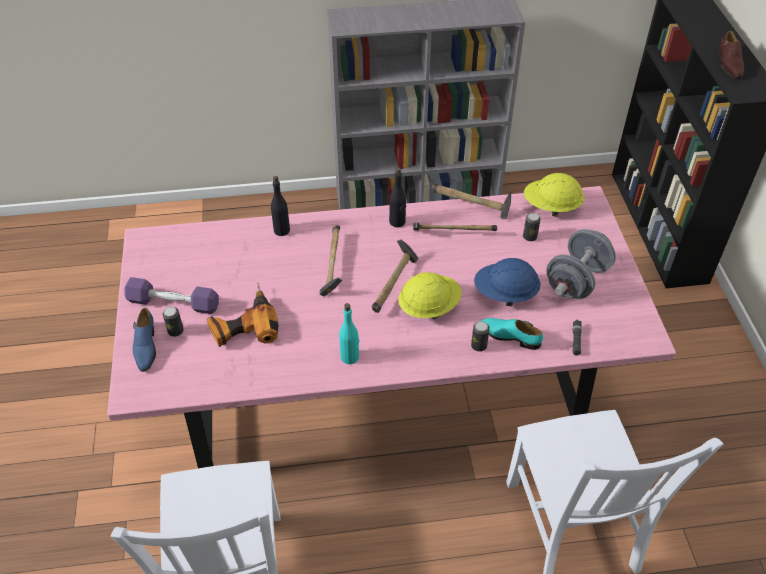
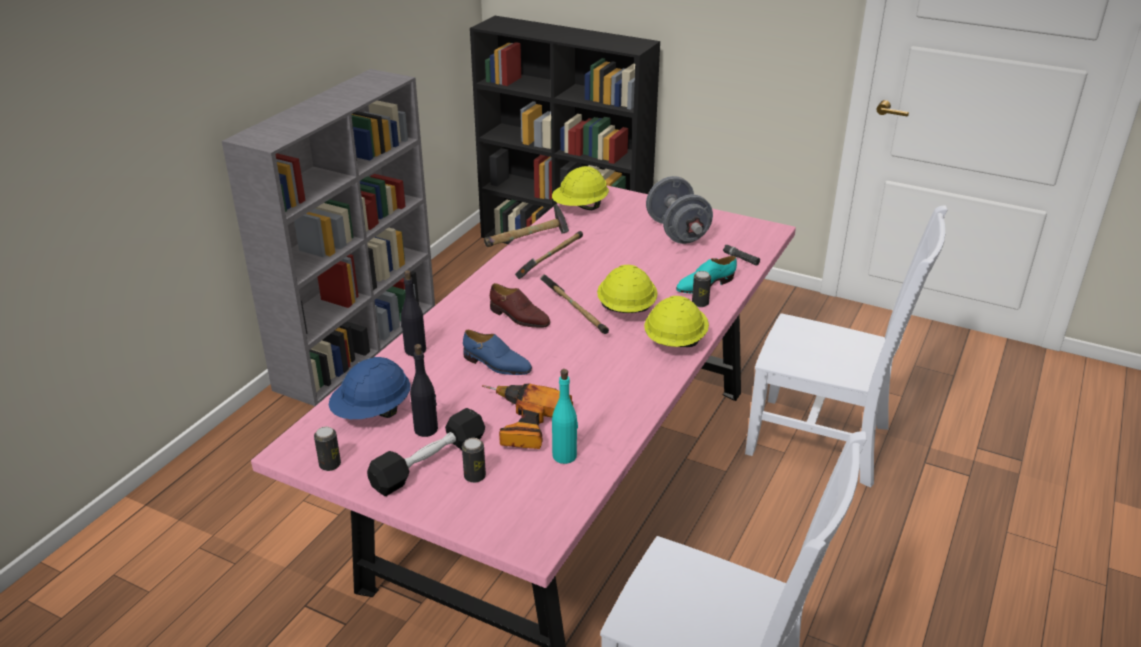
camera: 55 degrees left, 15 degrees down
purple dumbbell [124,277,219,314] -> black dumbbell [367,408,485,496]
blue shoe [133,308,156,372] -> blue shoe moved to [463,330,532,375]
hammer [319,225,342,297] -> none
turquoise bottle [339,303,359,364] -> turquoise bottle moved to [552,369,578,464]
black bottle [389,167,406,227] -> black bottle moved to [410,344,438,437]
blue hard hat [474,258,541,306] -> blue hard hat moved to [329,357,411,419]
can [523,213,541,241] -> can moved to [314,427,341,471]
brown shoe [718,31,744,78] -> brown shoe moved to [490,283,550,328]
none -> yellow hard hat [644,296,709,347]

